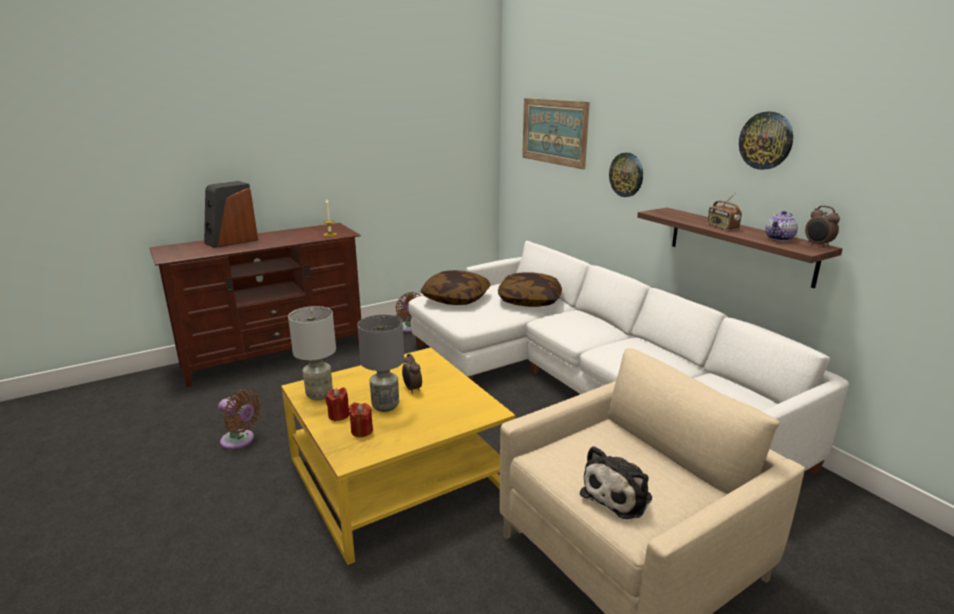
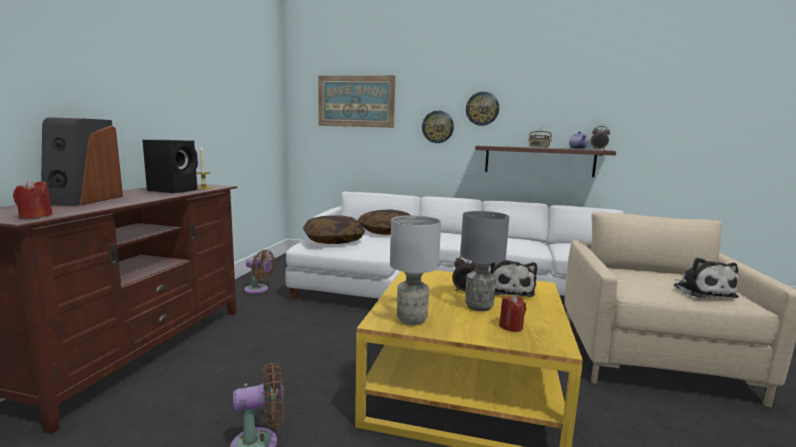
camera: 45 degrees left, 10 degrees down
red candle [326,387,350,421] -> red candle moved to [13,179,53,218]
wall clock [739,112,793,170] -> wall clock moved to [466,92,499,126]
none -> black speaker [142,140,198,193]
none -> plush toy [490,260,537,297]

